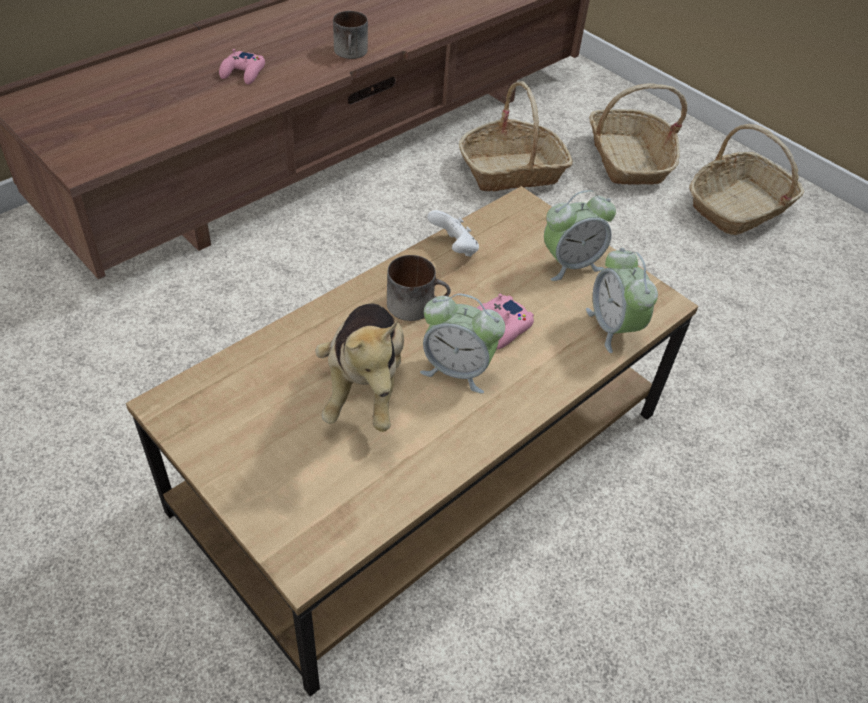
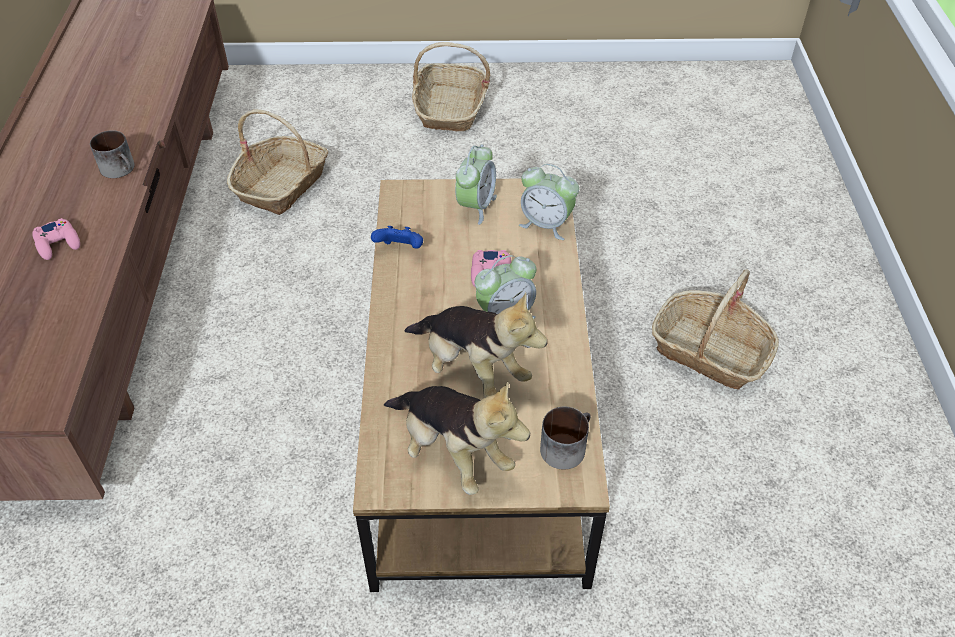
camera: 45 degrees left, 0 degrees up
mug [387,255,451,321] -> mug moved to [540,406,591,470]
white game controller [427,210,479,257] -> blue game controller [371,226,423,249]
basket [589,83,687,185] -> basket moved to [652,269,779,389]
none -> plush toy [384,381,530,495]

